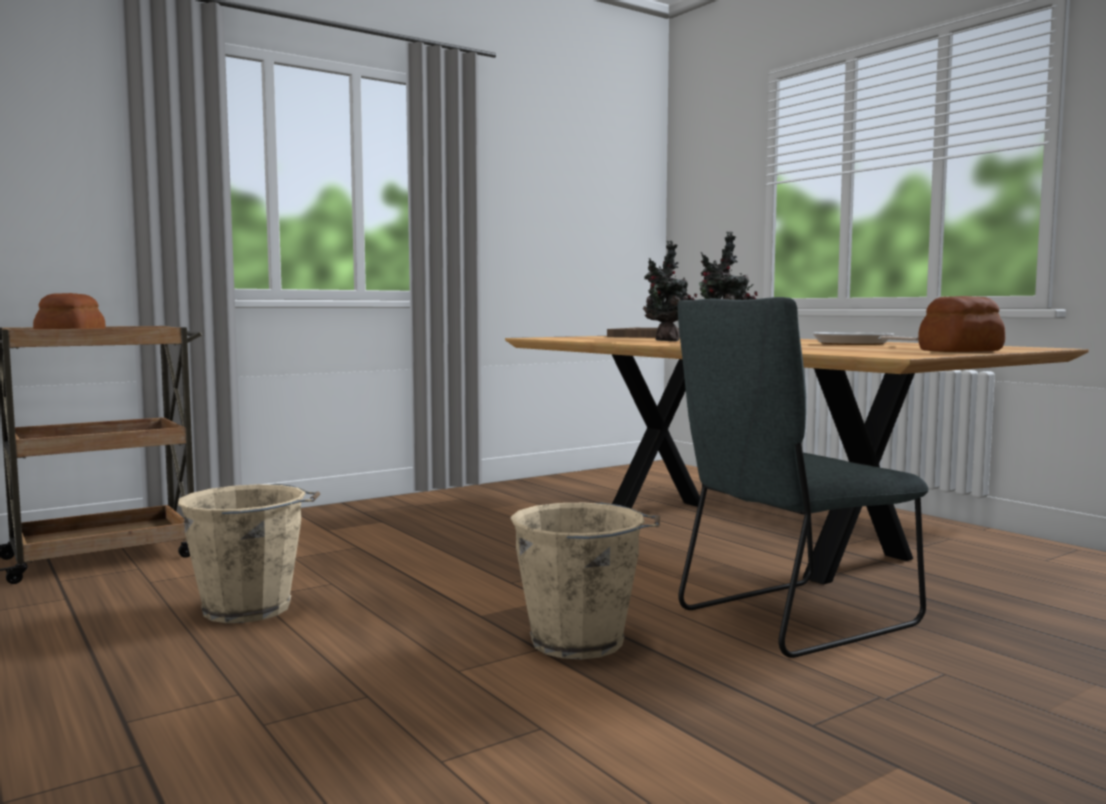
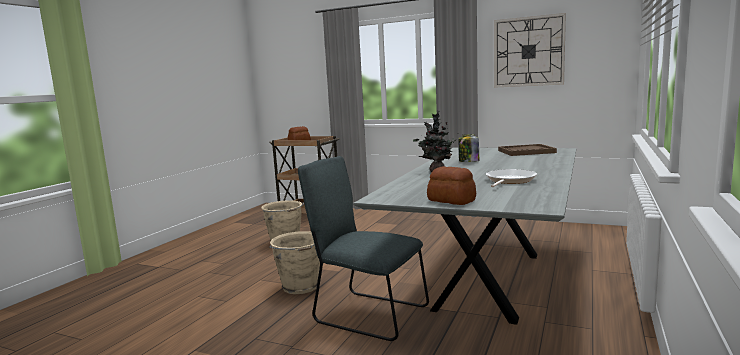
camera: 60 degrees right, 5 degrees up
brown dining table [505,336,1089,584] -> grey dining table [353,147,577,325]
potted plant [643,241,697,341] -> jar [458,134,479,162]
none -> wall clock [494,13,566,88]

